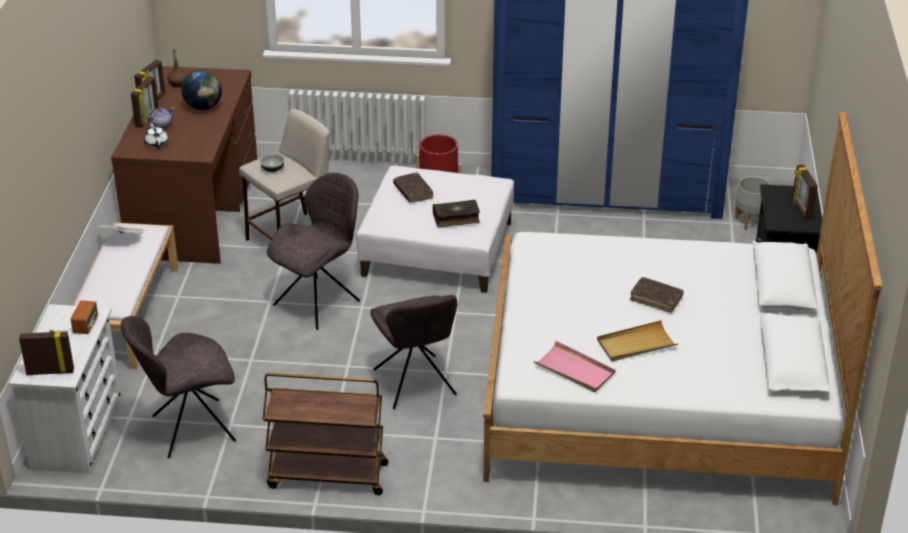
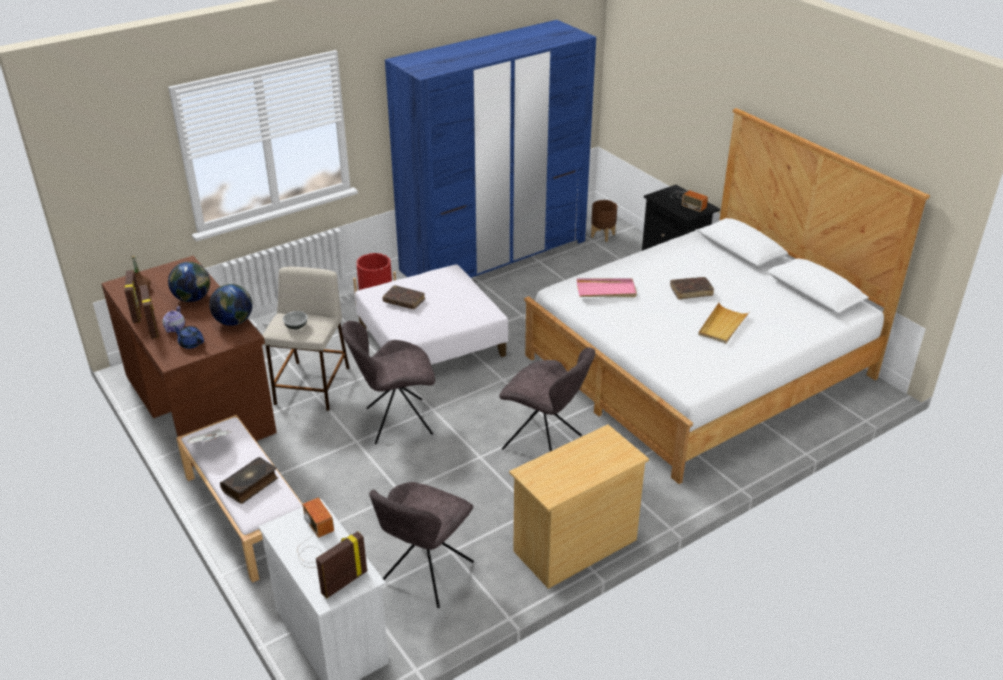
camera: 40 degrees left, 0 degrees up
white teapot [144,121,168,148] -> blue teapot [173,325,204,349]
brown cart [262,373,388,495] -> beige dresser [509,425,649,589]
grey chair [267,173,360,330] -> grey chair turned 105 degrees counterclockwise [342,321,435,444]
book [433,200,480,228] -> book moved to [220,457,278,504]
pink tray [533,341,615,392] -> pink tray moved to [577,278,637,297]
grey planter [734,176,771,230] -> brown planter [591,200,617,242]
picture frame [792,165,818,220] -> radio [671,190,708,212]
none -> globe [209,284,253,326]

